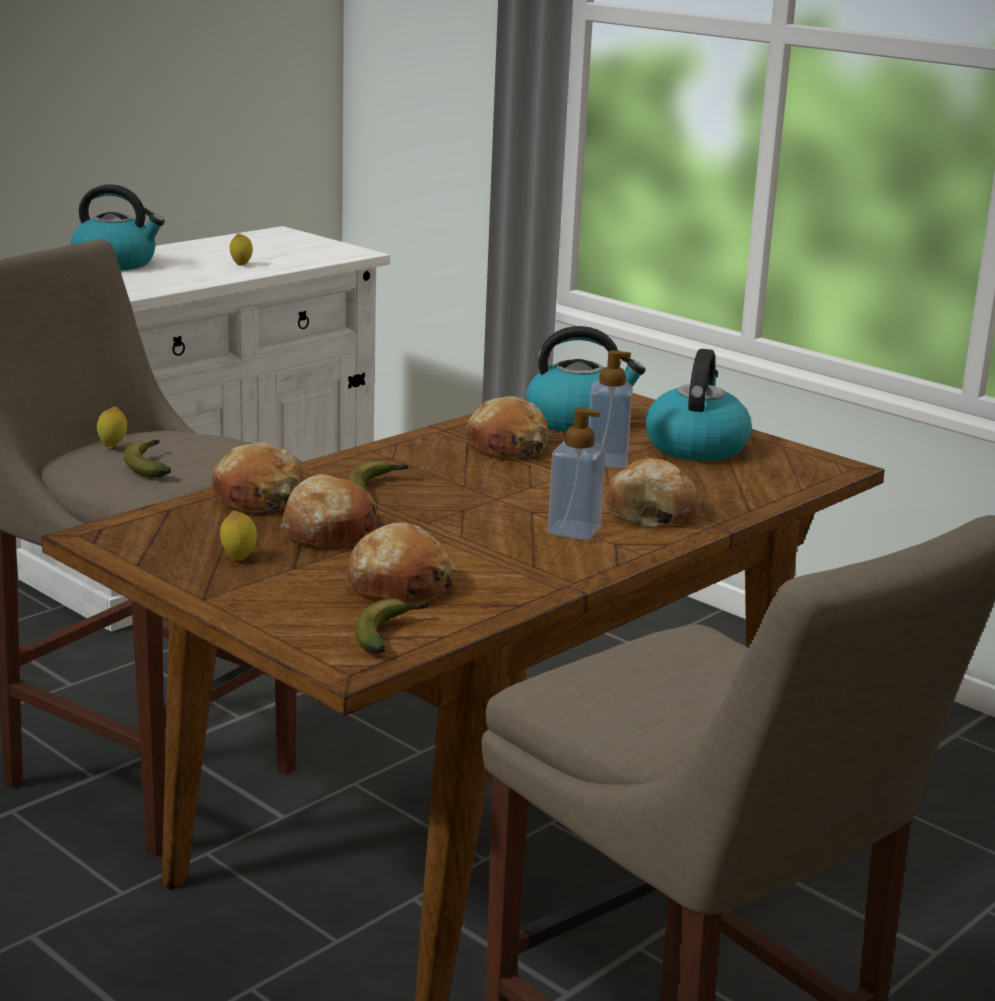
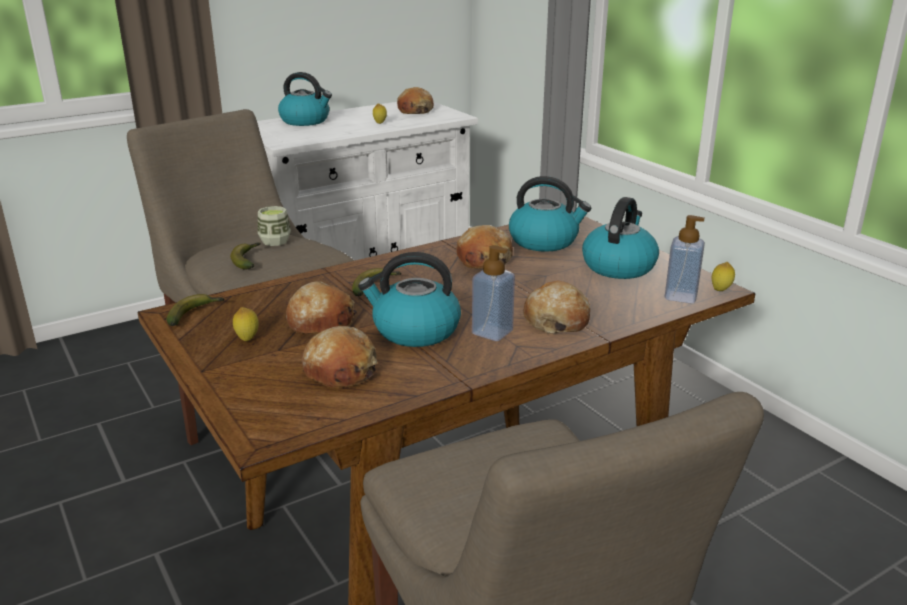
camera: 15 degrees right, 5 degrees up
lemon [97,406,127,447] -> lemon moved to [711,262,735,291]
bread [212,443,304,512] -> bread moved to [397,87,434,114]
banana [355,599,428,653] -> banana moved to [166,294,225,326]
soap dispenser [588,350,633,468] -> soap dispenser moved to [665,215,705,303]
none -> cup [258,206,291,246]
none -> kettle [358,252,461,347]

